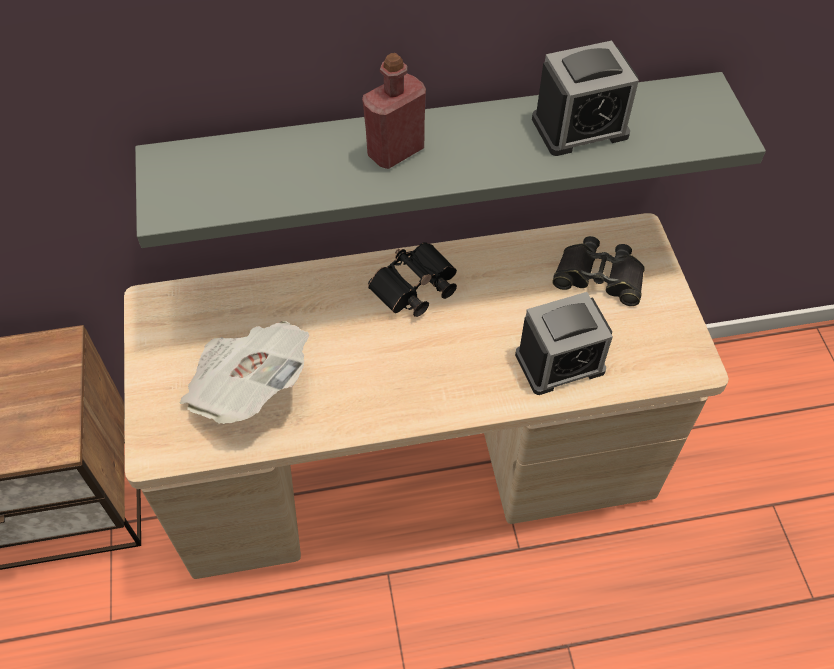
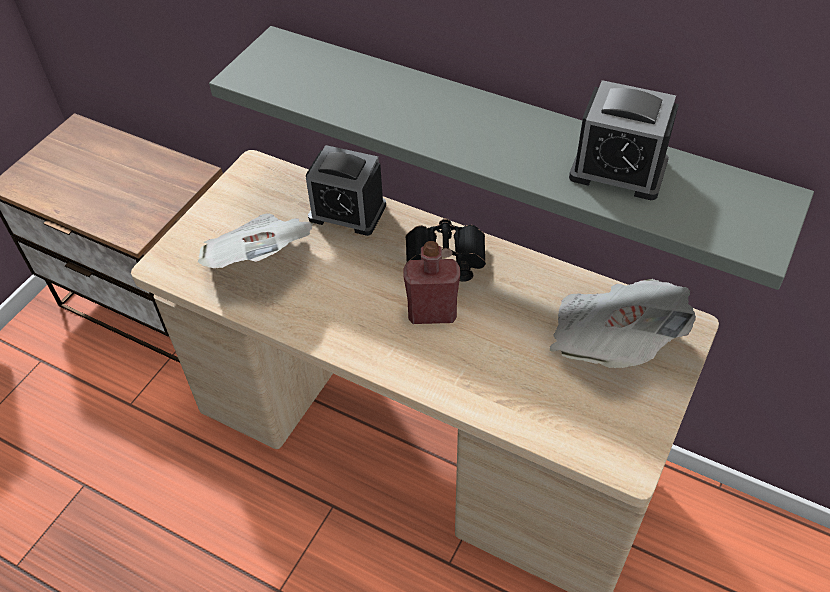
camera: 40 degrees right, 5 degrees down
red bottle [362,53,426,169] -> red bottle moved to [403,241,460,324]
alarm clock [515,292,613,395] -> alarm clock moved to [306,145,386,236]
black binoculars [552,236,645,306] -> newspaper [549,279,696,368]

